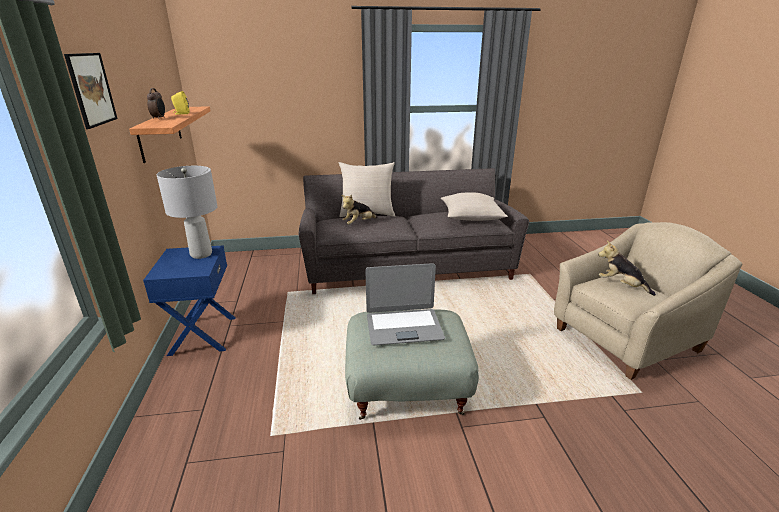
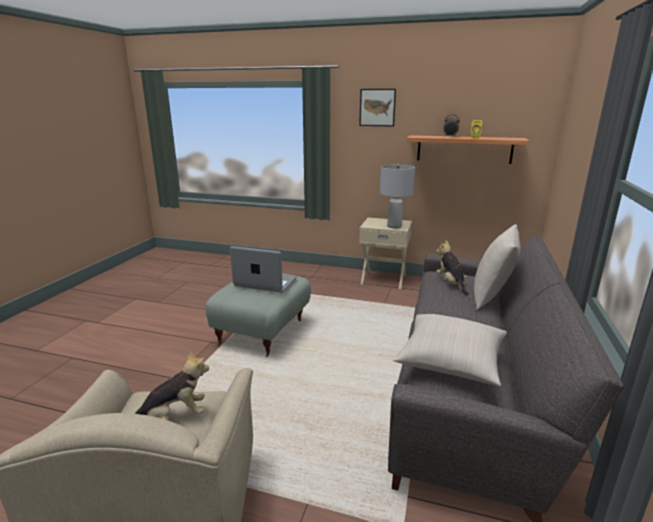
camera: 115 degrees right, 5 degrees down
blue nightstand [143,245,236,356] -> beige nightstand [359,218,412,289]
laptop [365,263,445,345] -> laptop turned 90 degrees clockwise [230,246,297,292]

